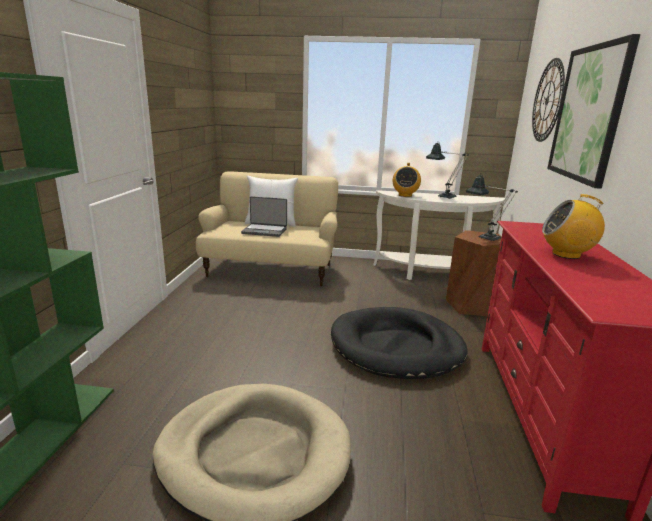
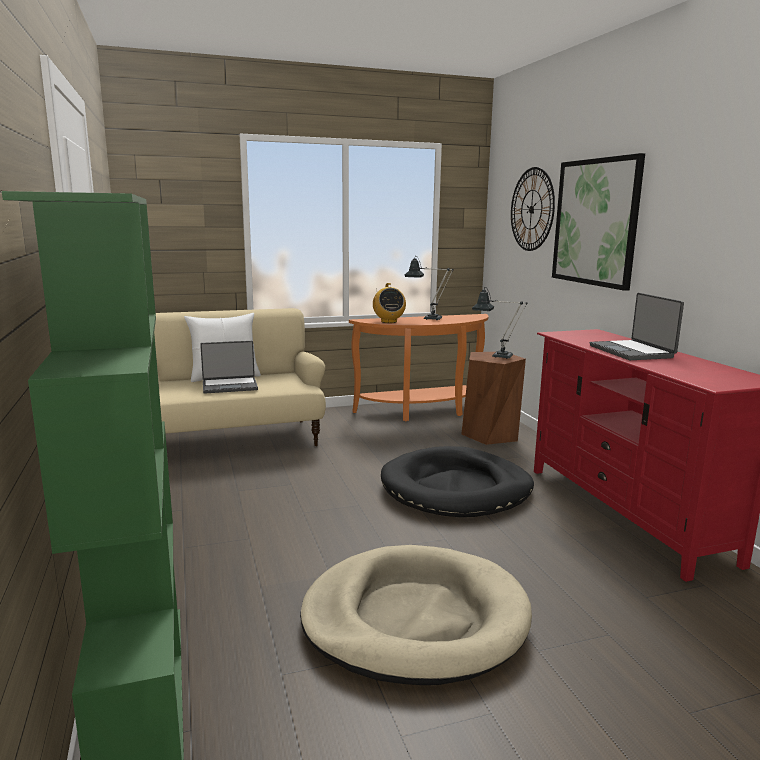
camera: 25 degrees left, 5 degrees down
white console table [374,190,505,280] -> orange console table [349,314,489,421]
radio [542,194,605,259] -> laptop [590,293,684,360]

